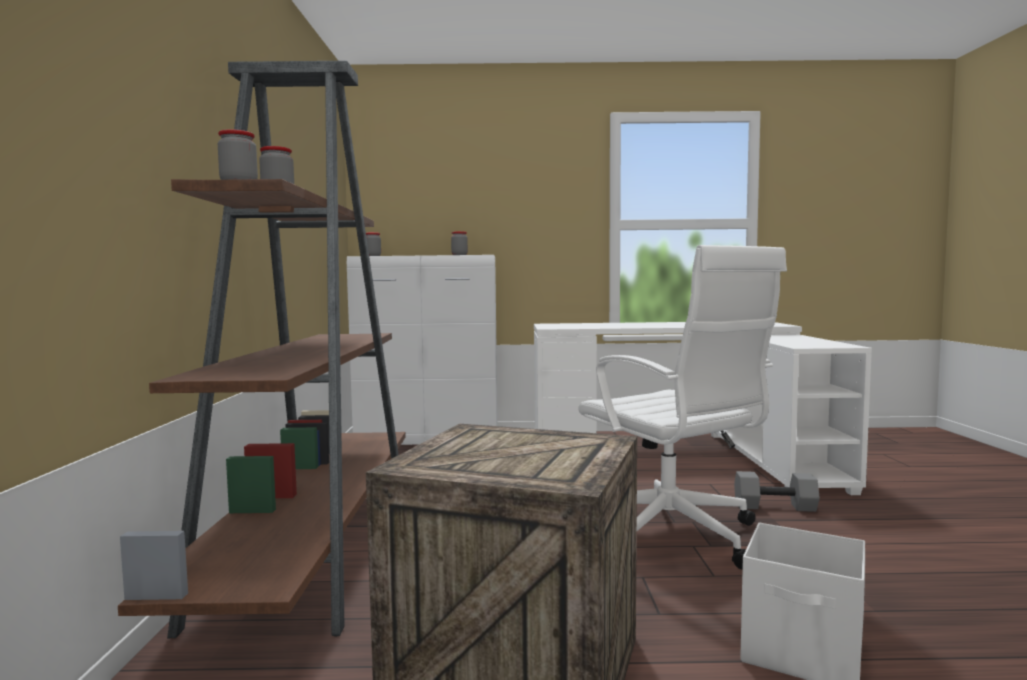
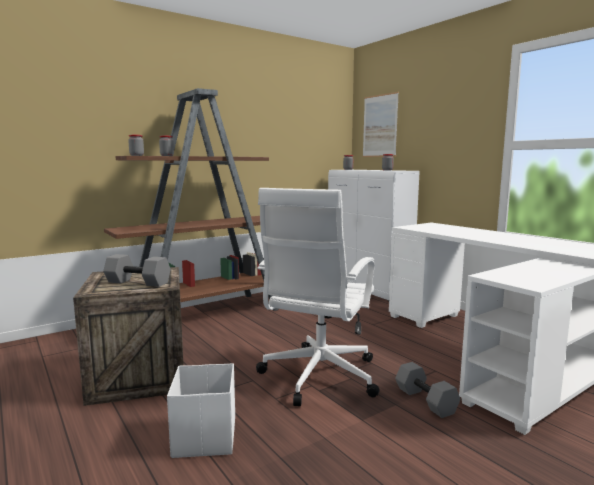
camera: 55 degrees right, 5 degrees up
none -> grey dumbbell [103,254,171,287]
none -> picture [363,92,399,157]

